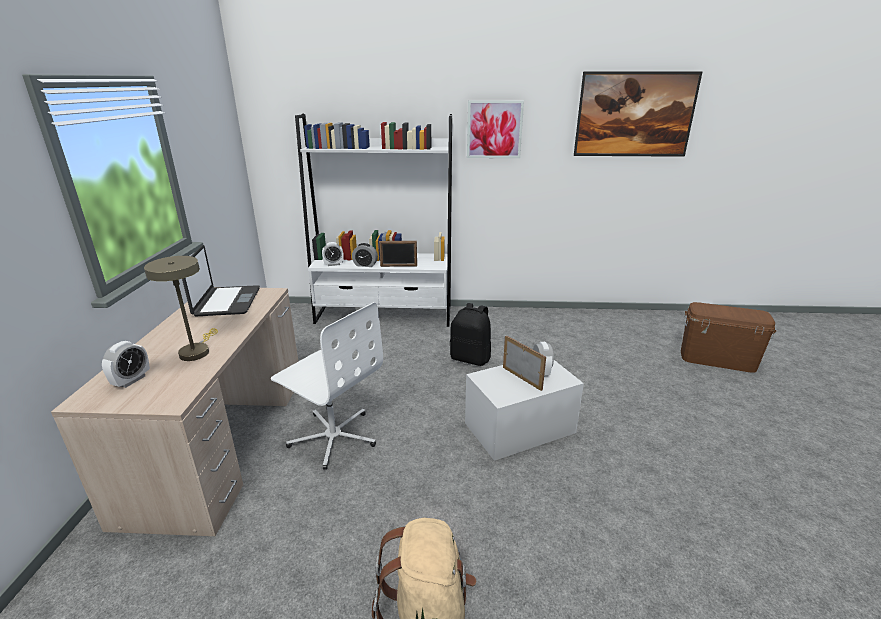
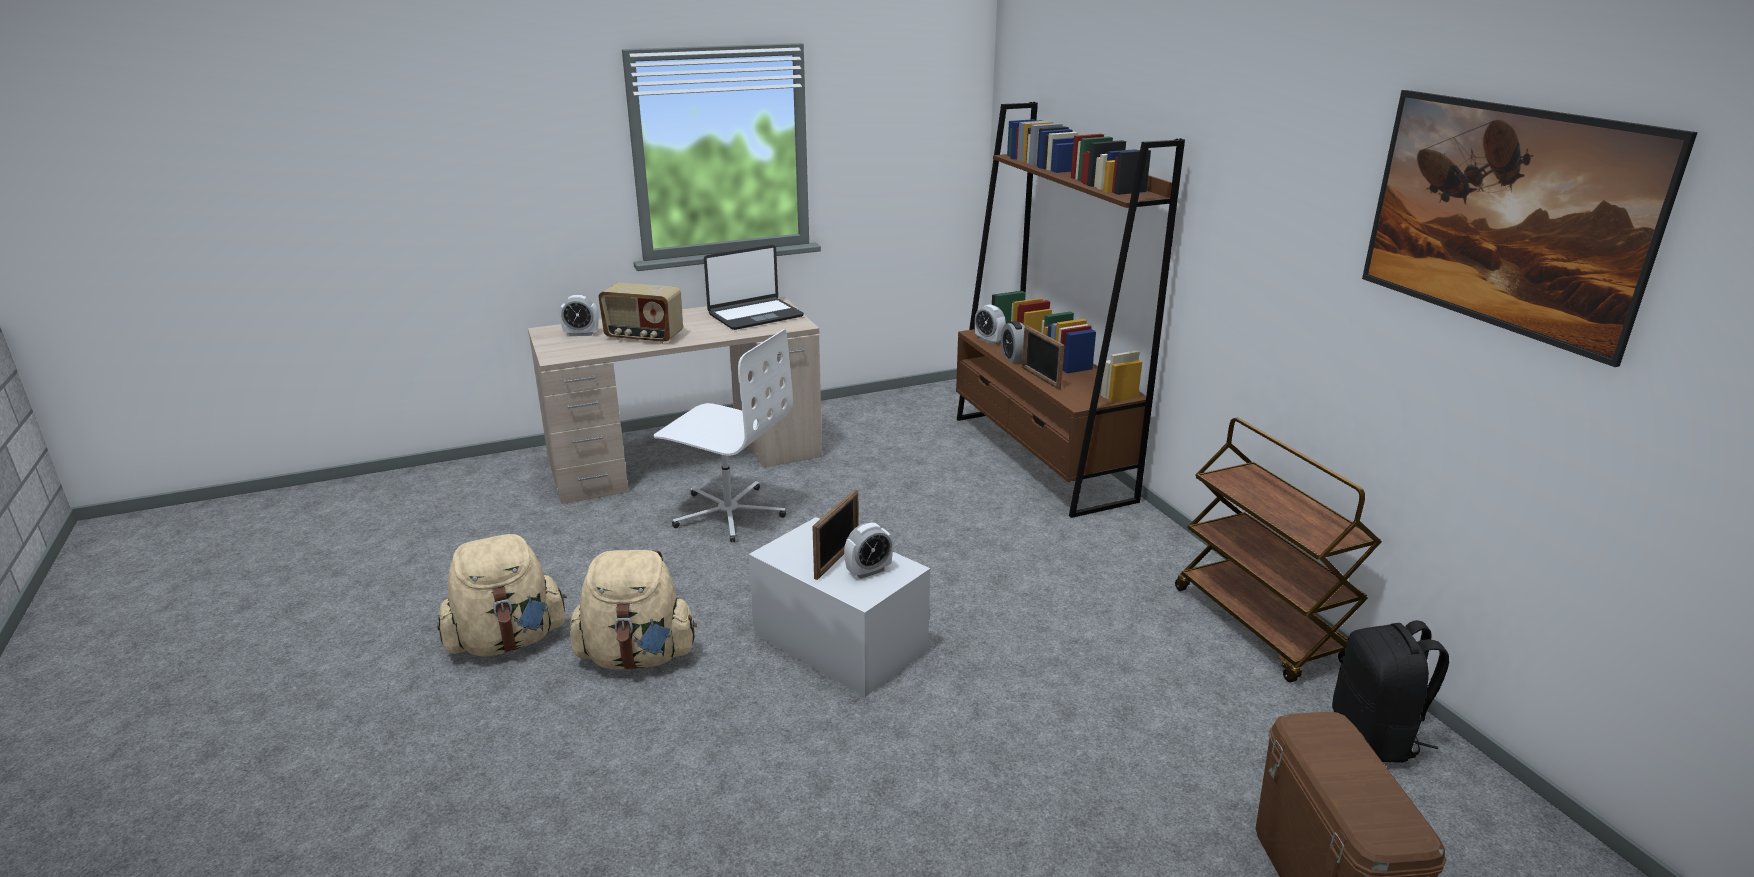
camera: 65 degrees right, 0 degrees up
beige table lamp [144,256,218,361] -> radio [598,282,683,344]
white office chair [271,302,383,470] -> white office chair turned 75 degrees counterclockwise [654,329,793,542]
white bookcase [295,114,452,327] -> brown bookcase [956,102,1185,518]
black backpack [450,303,491,366] -> black backpack moved to [1332,620,1449,763]
picture [467,100,524,158] -> none
none -> beige backpack [570,550,697,670]
none -> brown cart [1175,418,1382,682]

